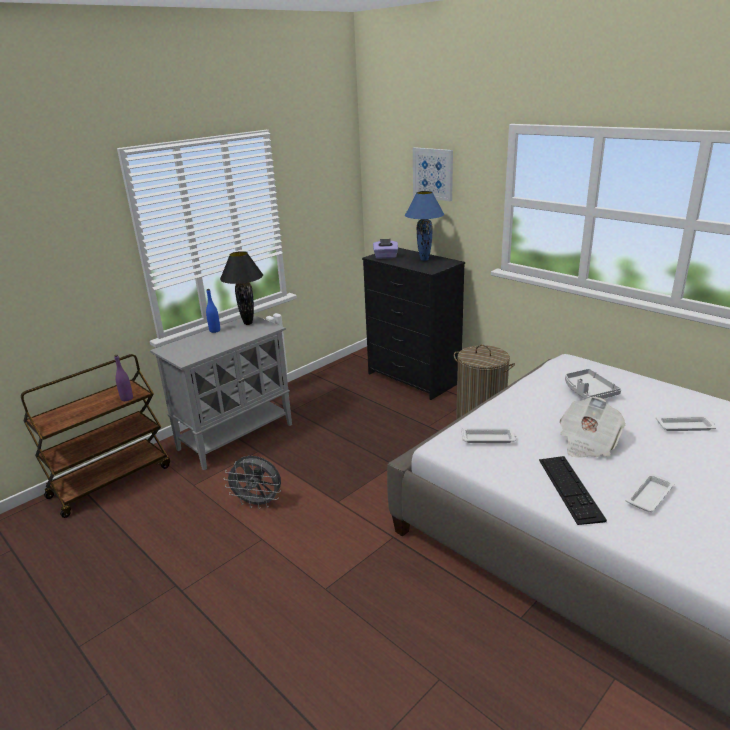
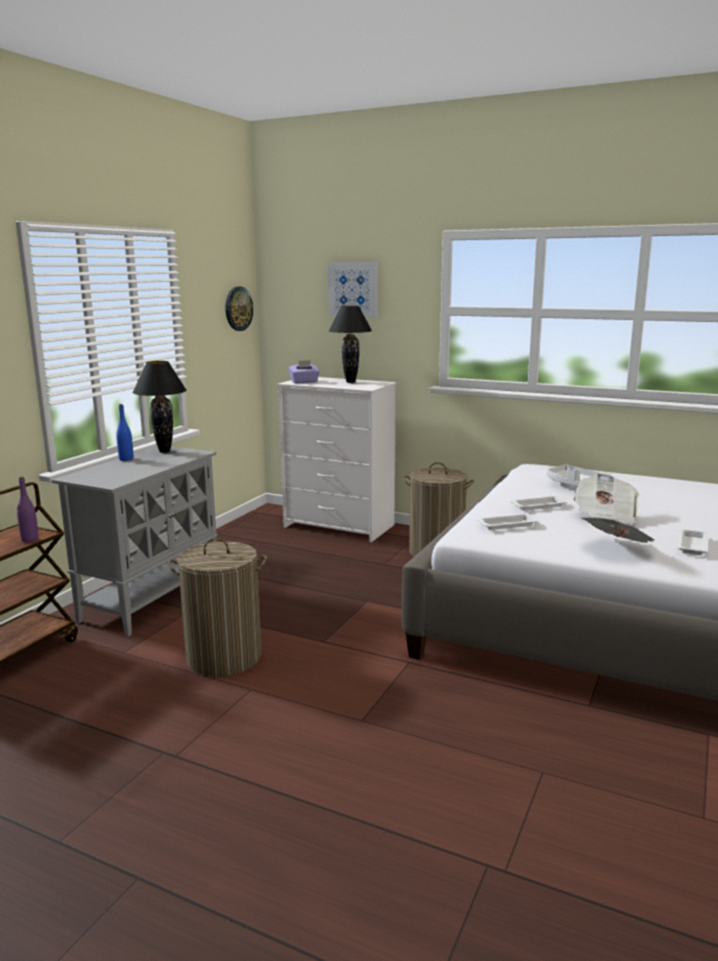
camera: 20 degrees left, 10 degrees down
grey fan [224,456,281,509] -> laundry basket [168,538,267,676]
black dresser [362,248,465,400] -> white dresser [277,377,397,542]
blue table lamp [405,191,444,261] -> black table lamp [329,306,372,383]
keyboard [539,456,607,525] -> newspaper [582,518,654,543]
white tray [656,416,717,431] -> white tray moved to [510,496,567,510]
none -> wall clock [225,286,253,331]

